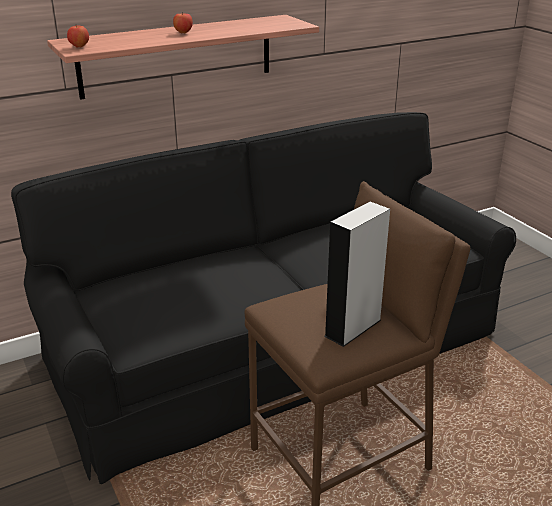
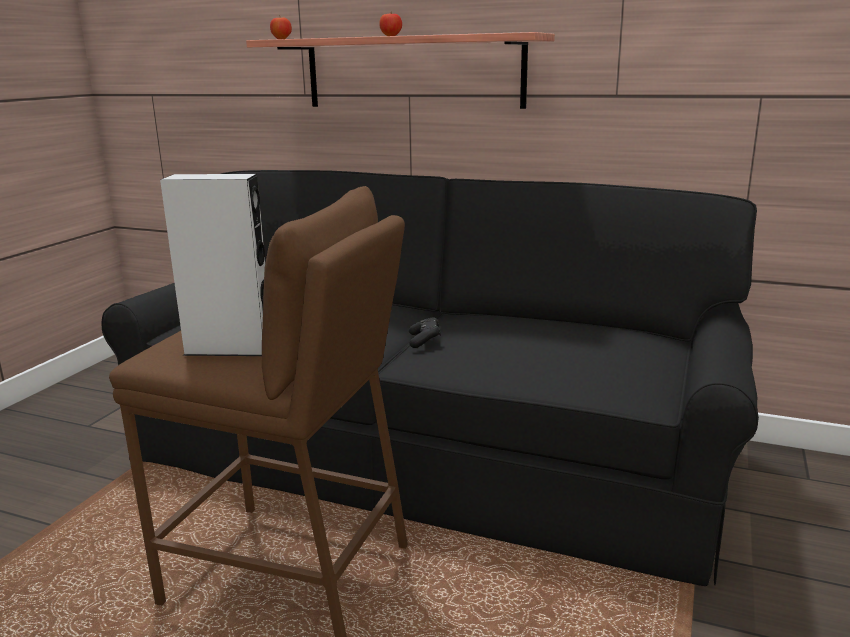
camera: 50 degrees right, 10 degrees down
none -> black game controller [409,317,441,348]

